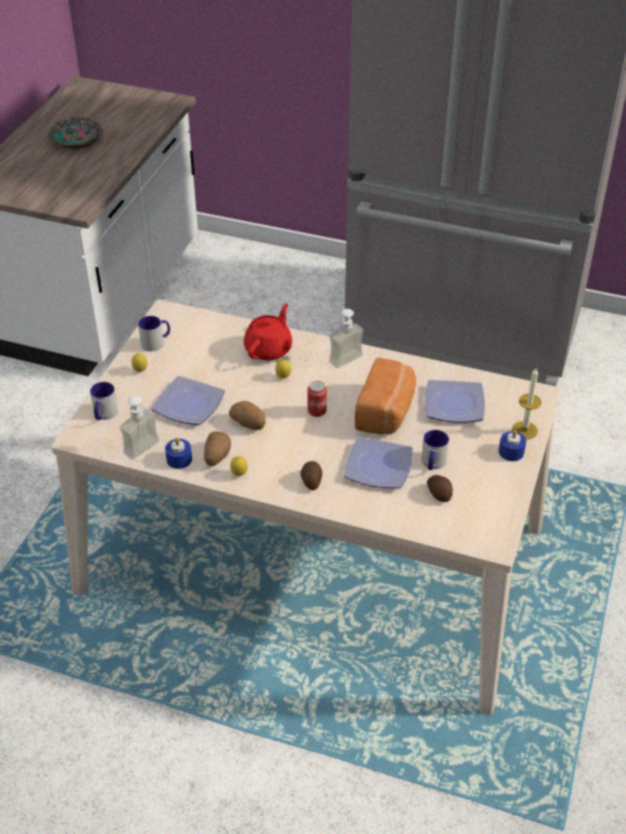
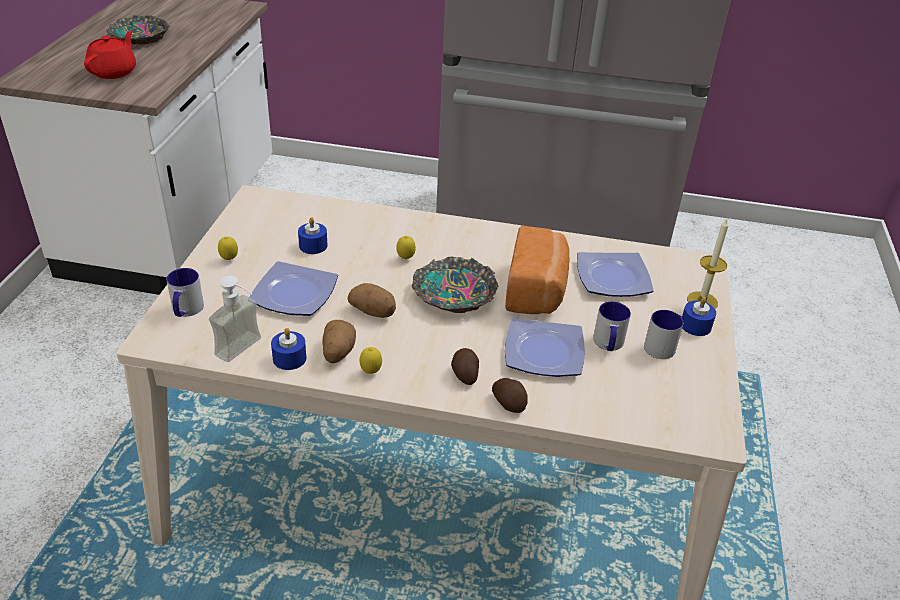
camera: 10 degrees left, 5 degrees down
mug [138,316,170,351] -> mug moved to [644,310,684,359]
red teapot [244,303,292,361] -> red teapot moved to [84,30,136,79]
can [307,381,327,417] -> bowl [412,256,498,313]
soap dispenser [329,302,364,368] -> none
potato [427,475,453,502] -> potato moved to [492,378,527,413]
none -> blue candle [298,217,328,254]

